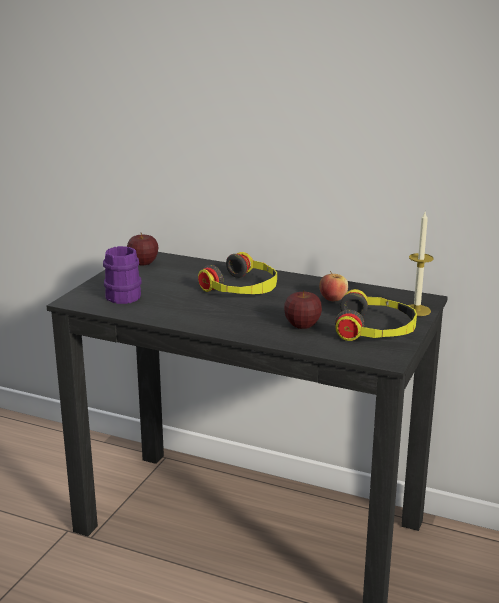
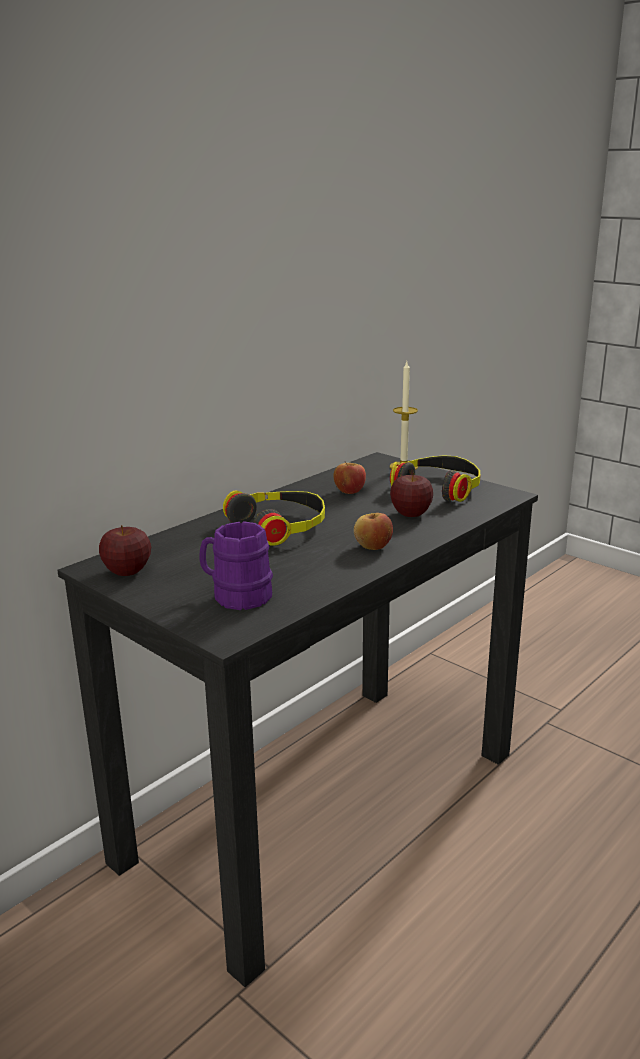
camera: 70 degrees left, 0 degrees up
none -> apple [354,513,393,550]

